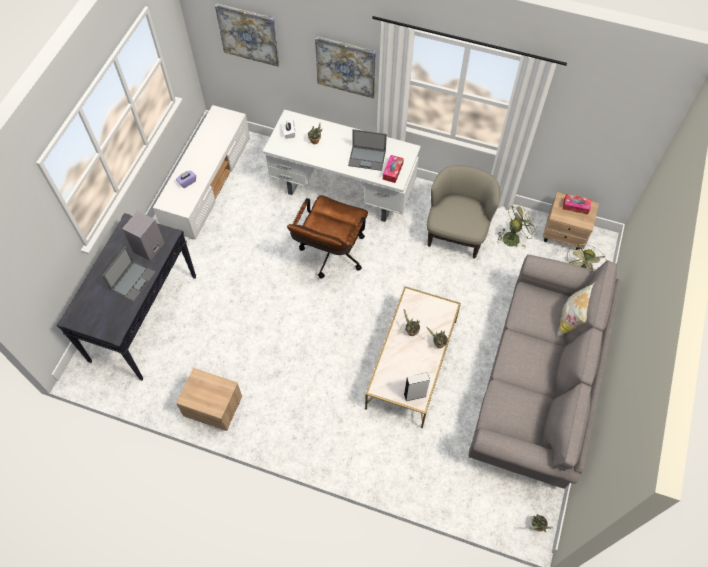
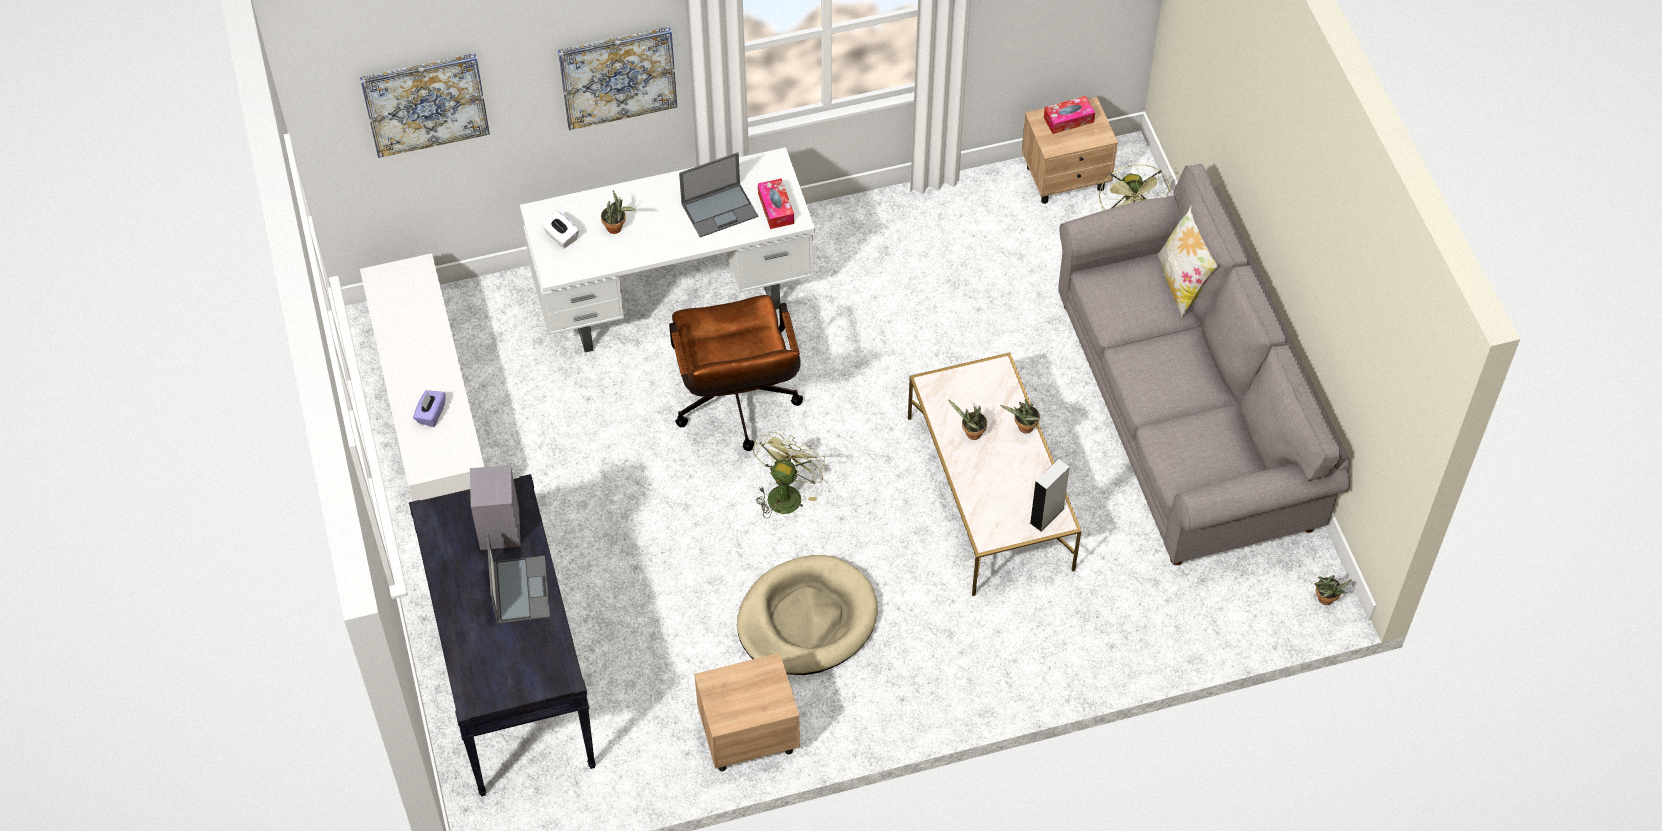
camera: 35 degrees left, 5 degrees down
beige armchair [427,165,500,259] -> none
green fan [497,203,538,247] -> green fan moved to [753,431,827,518]
none -> beige dog bed [737,555,878,675]

